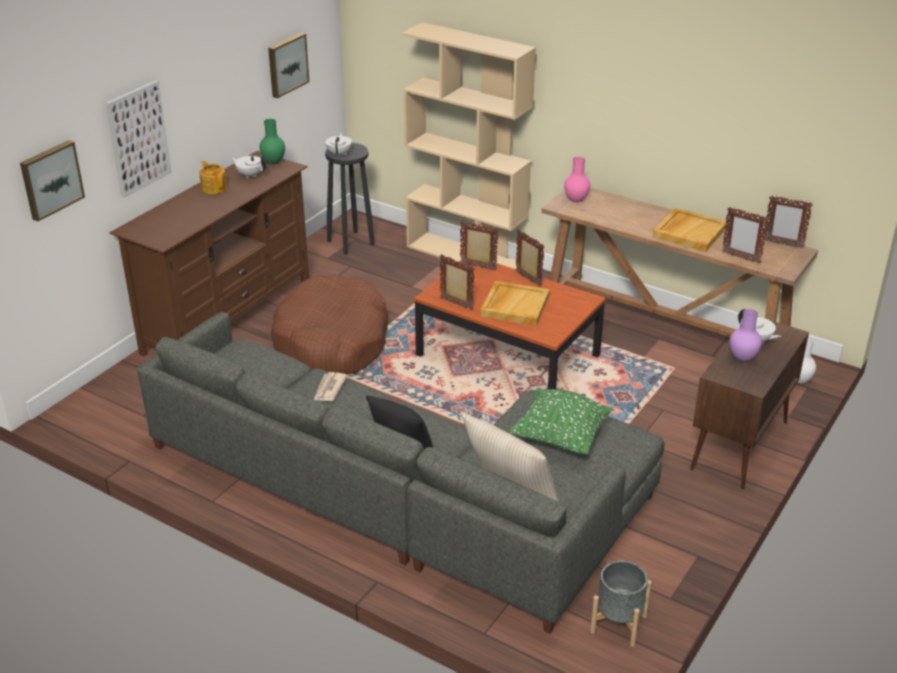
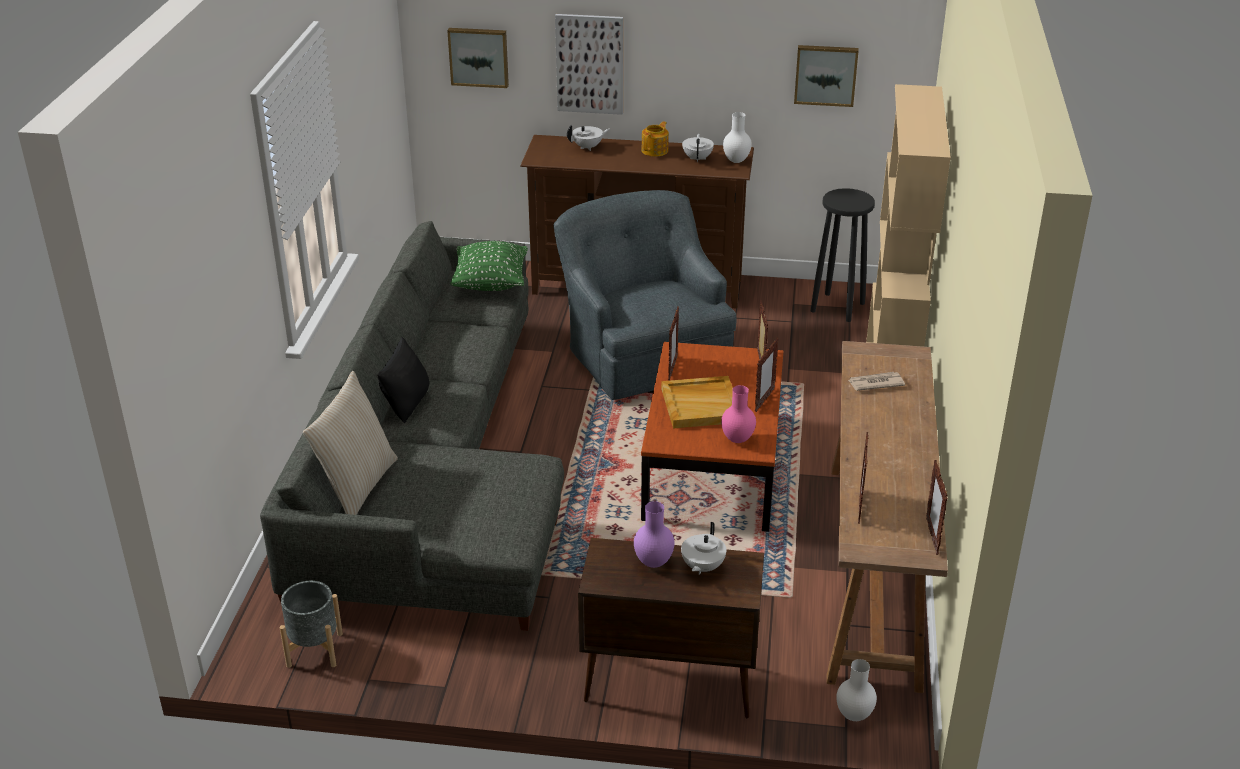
camera: 65 degrees right, 0 degrees up
green vase [259,119,285,164] -> white vase [723,112,752,163]
brown dog bed [271,275,388,374] -> grey armchair [553,190,736,400]
newspaper [313,372,348,401] -> newspaper moved to [848,372,905,391]
white teapot [325,133,352,157] -> white teapot moved to [567,125,610,151]
green pillow [509,387,613,455] -> green pillow moved to [451,241,528,291]
pink vase [564,157,590,202] -> pink vase moved to [721,385,756,443]
beige tray [653,208,727,252] -> none

